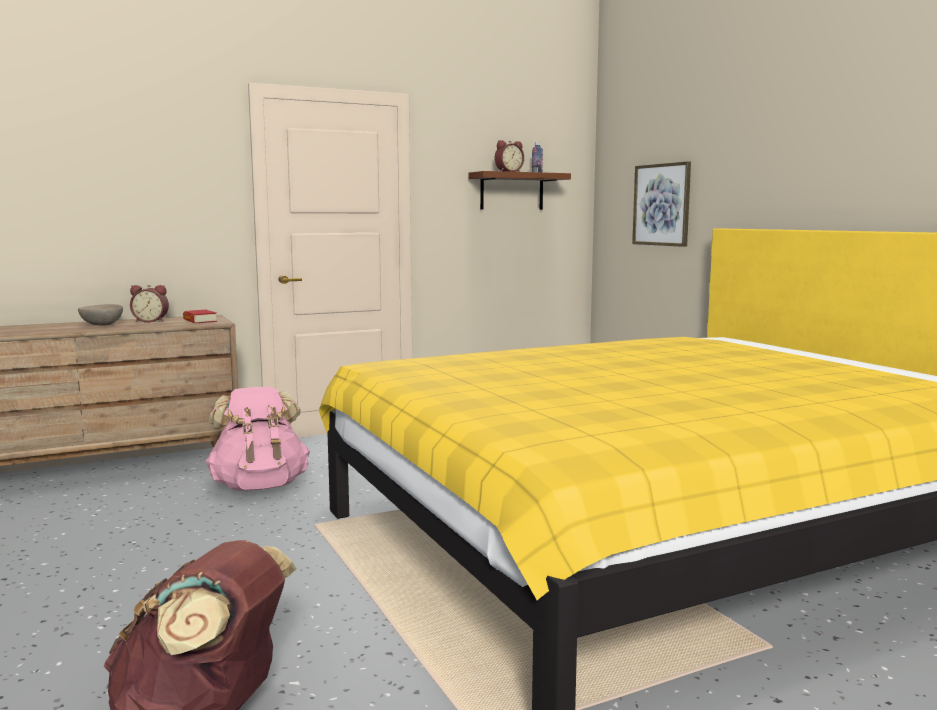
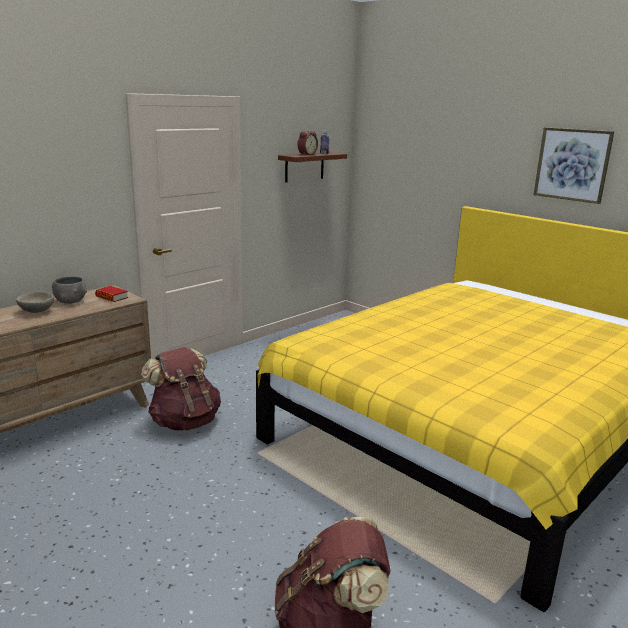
camera: 20 degrees left, 10 degrees up
alarm clock [130,285,169,322] -> grey bowl [52,277,87,304]
pink backpack [206,386,310,491] -> brown backpack [141,347,221,431]
picture [632,161,691,247] -> picture moved to [534,127,614,204]

